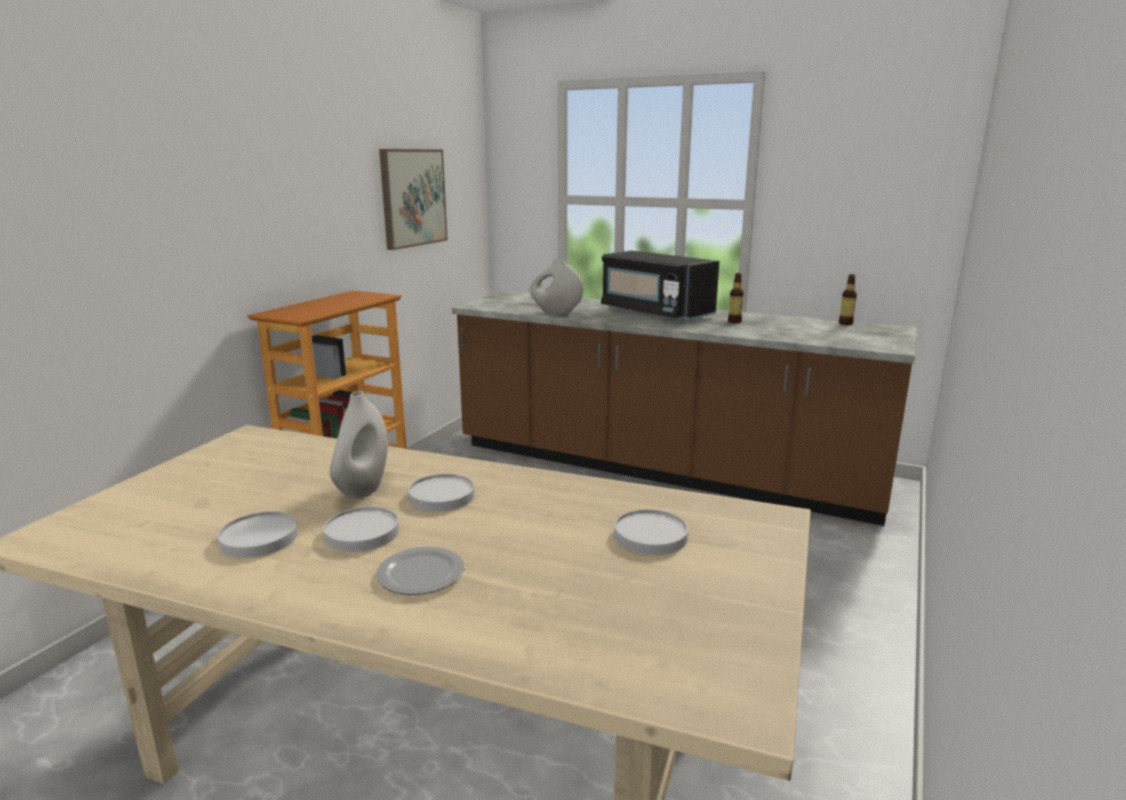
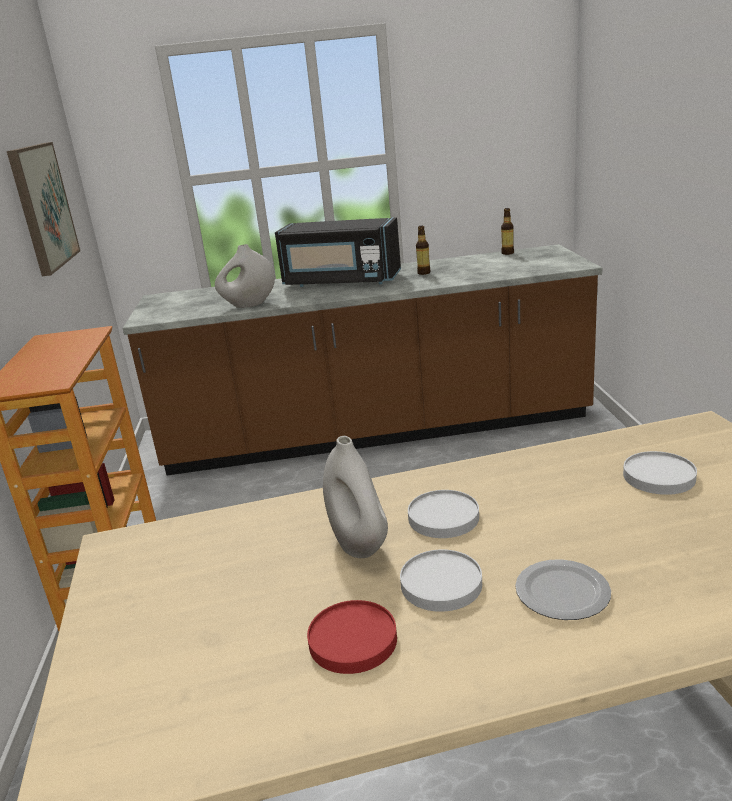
camera: 30 degrees left, 5 degrees up
white plate [217,511,298,558] -> red plate [307,600,397,674]

